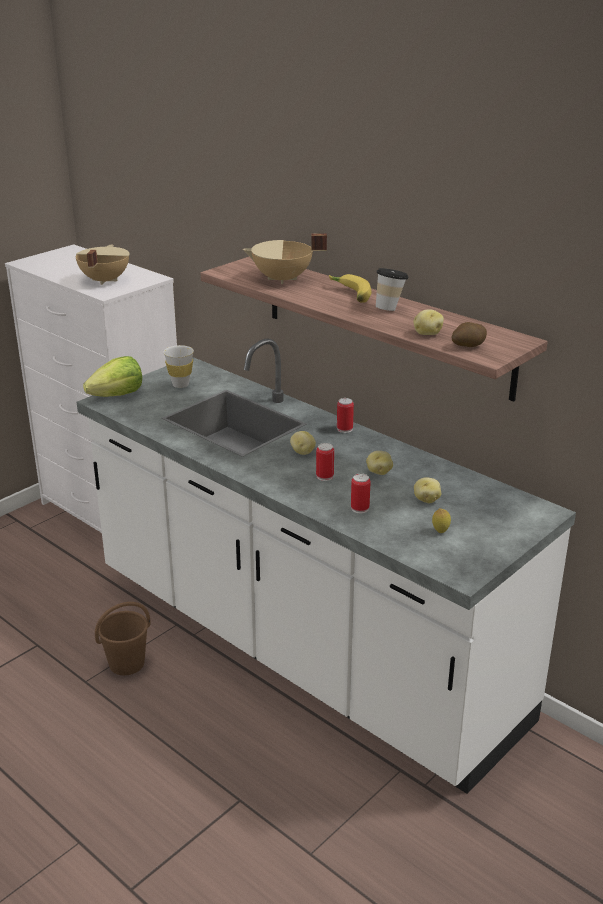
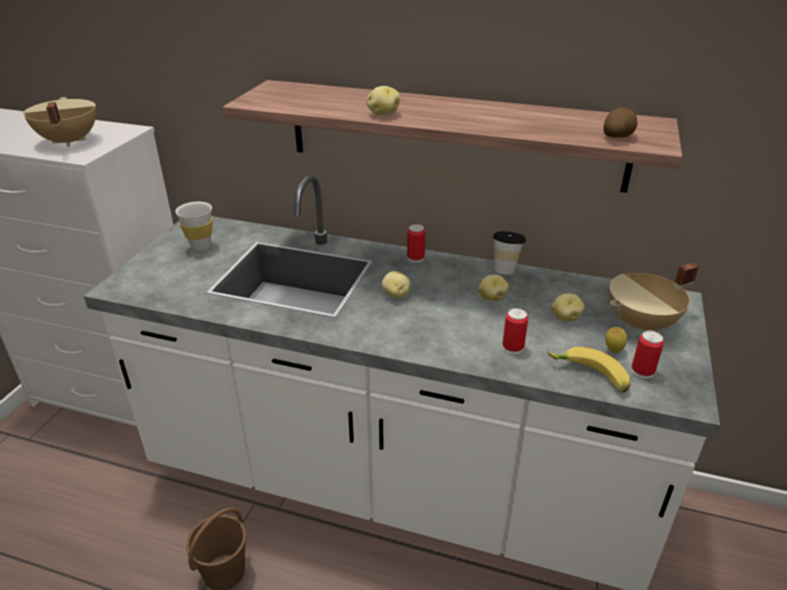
camera: 25 degrees left, 5 degrees up
lettuce [83,356,142,397] -> none
beige cooking pot [243,234,327,284] -> beige cooking pot moved to [609,263,699,331]
can [316,443,334,481] -> can moved to [632,330,664,379]
banana [329,274,372,303] -> banana moved to [547,347,631,393]
cup [376,268,408,311] -> cup moved to [493,231,526,275]
potato [414,309,444,335] -> potato moved to [366,86,400,116]

